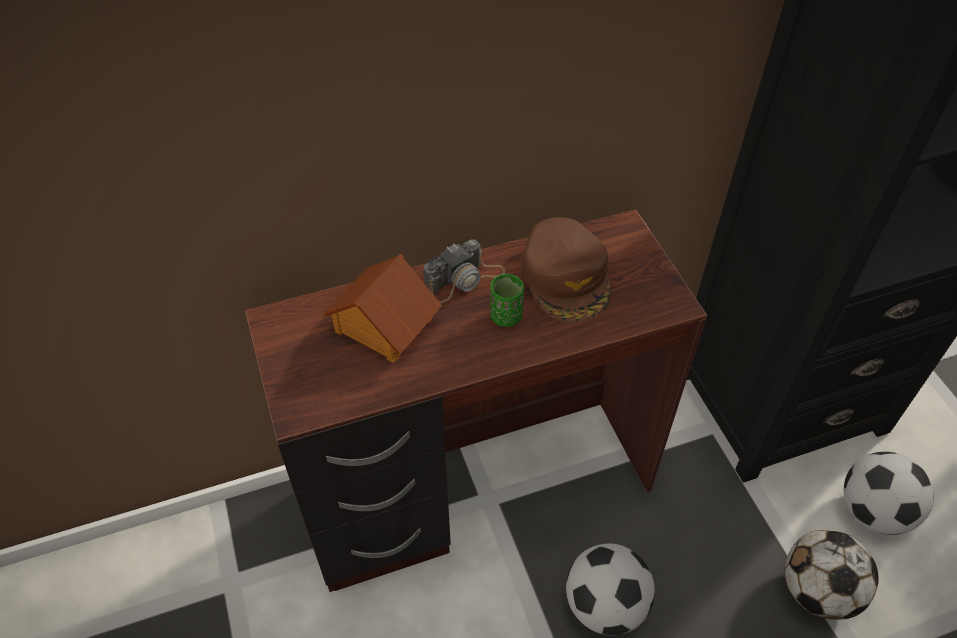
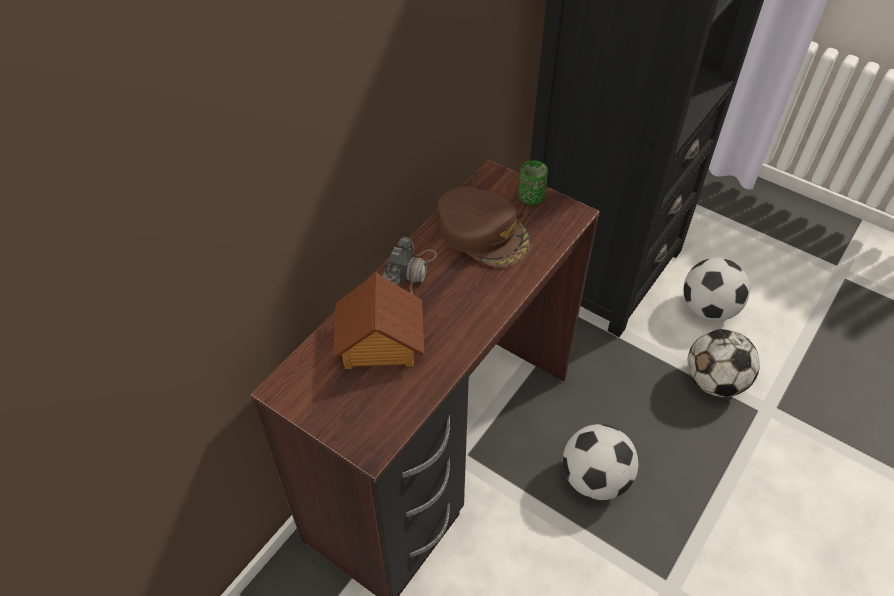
camera: 35 degrees left, 0 degrees up
green cup [490,274,524,327] -> green cup moved to [519,160,548,205]

